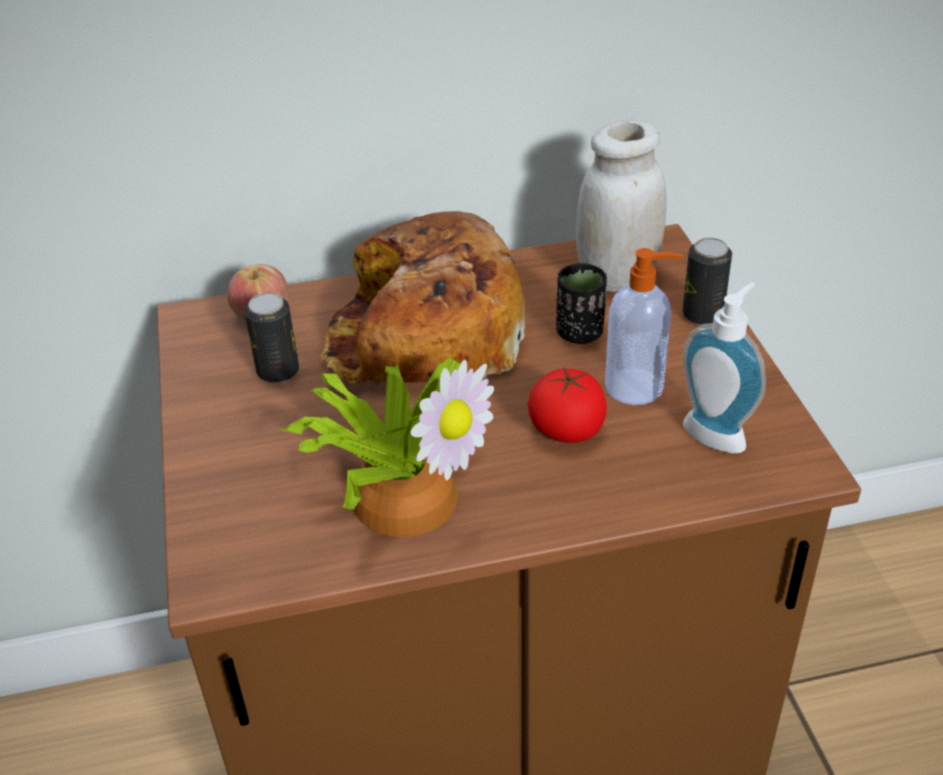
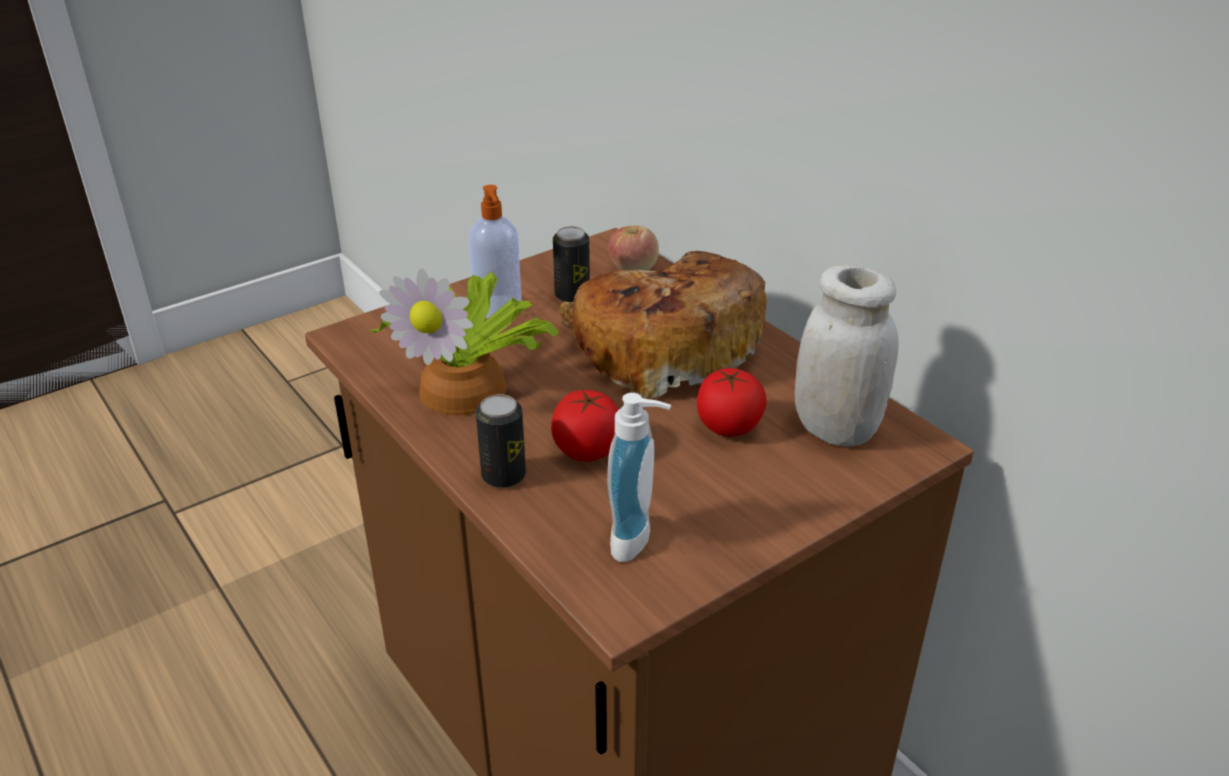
camera: 65 degrees right, 5 degrees down
black cup [556,263,607,344] -> tomato [697,368,767,437]
soap dispenser [605,248,683,405] -> soap dispenser moved to [469,185,522,318]
can [682,238,732,325] -> can moved to [476,394,526,488]

